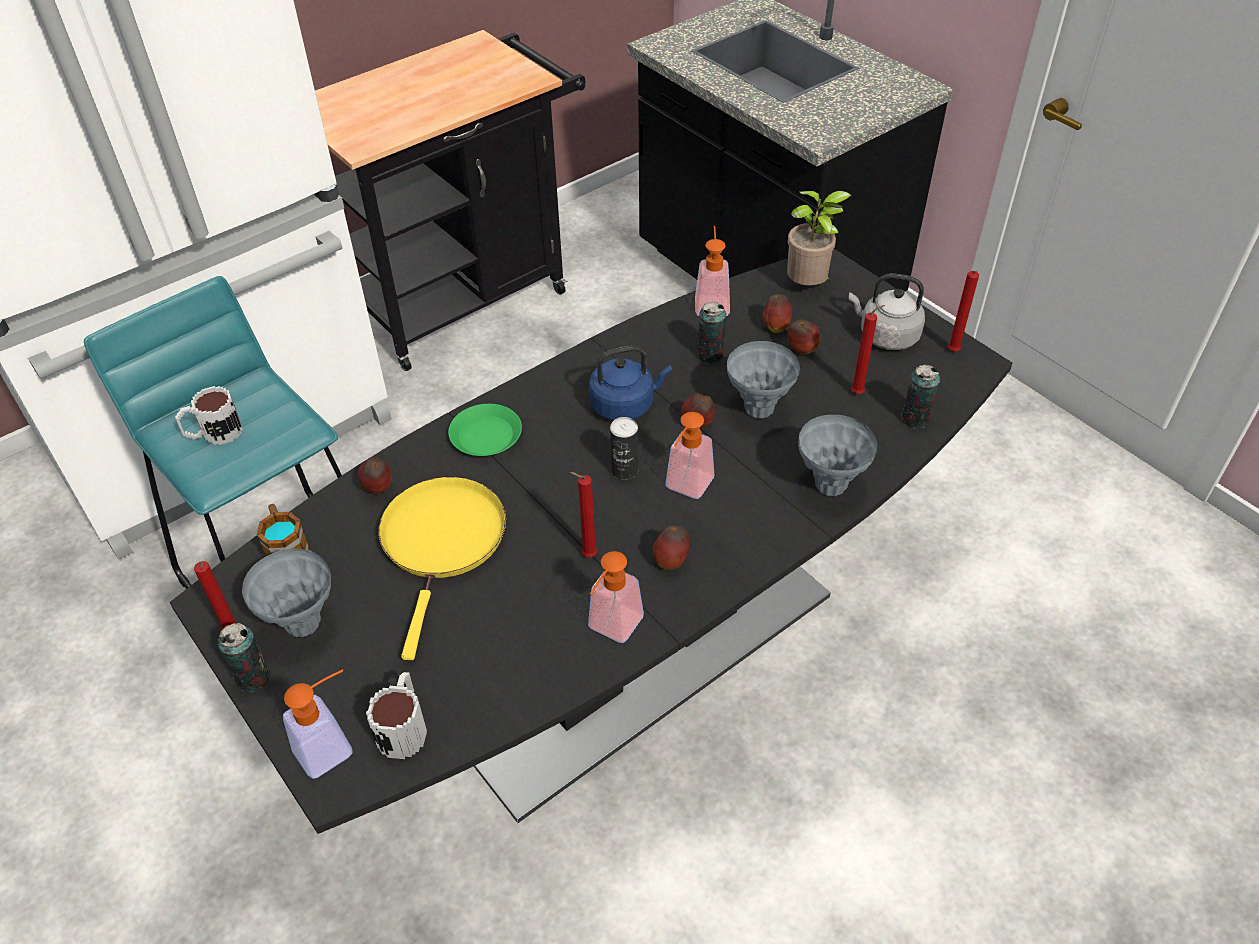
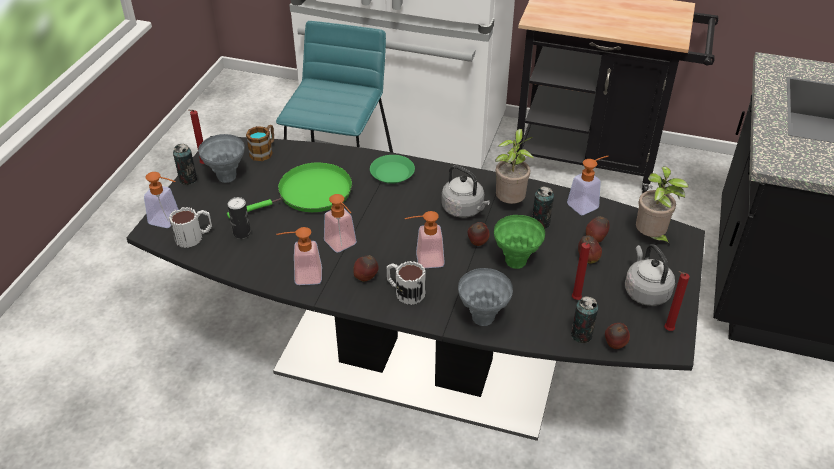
camera: 55 degrees right, 5 degrees down
mug [175,386,243,445] -> mug moved to [387,261,426,305]
apple [358,457,392,494] -> apple moved to [605,323,630,349]
yellow frying pan [378,477,506,660] -> green frying pan [227,162,352,218]
red candle [570,472,597,558] -> soap dispenser [324,194,357,253]
blue kettle [589,345,672,421] -> grey kettle [441,165,490,218]
can [610,417,638,480] -> can moved to [227,197,251,239]
grey vase [727,341,800,419] -> green vase [494,215,545,269]
none -> potted plant [495,129,534,204]

